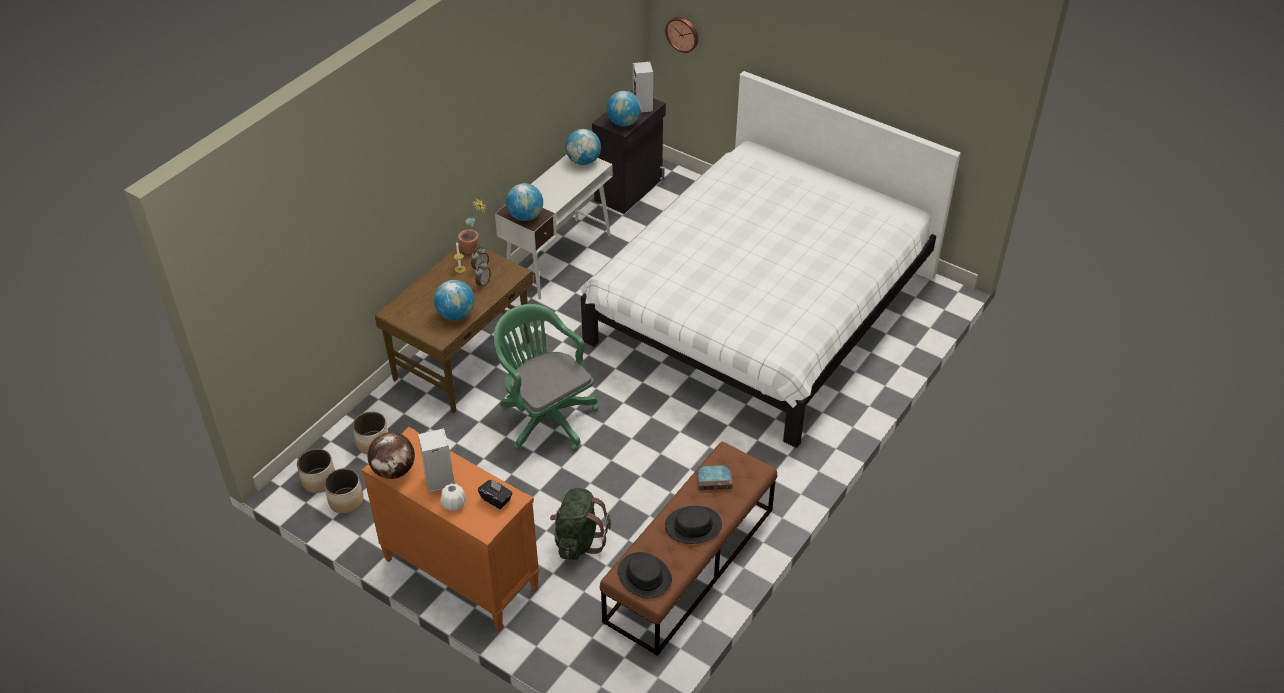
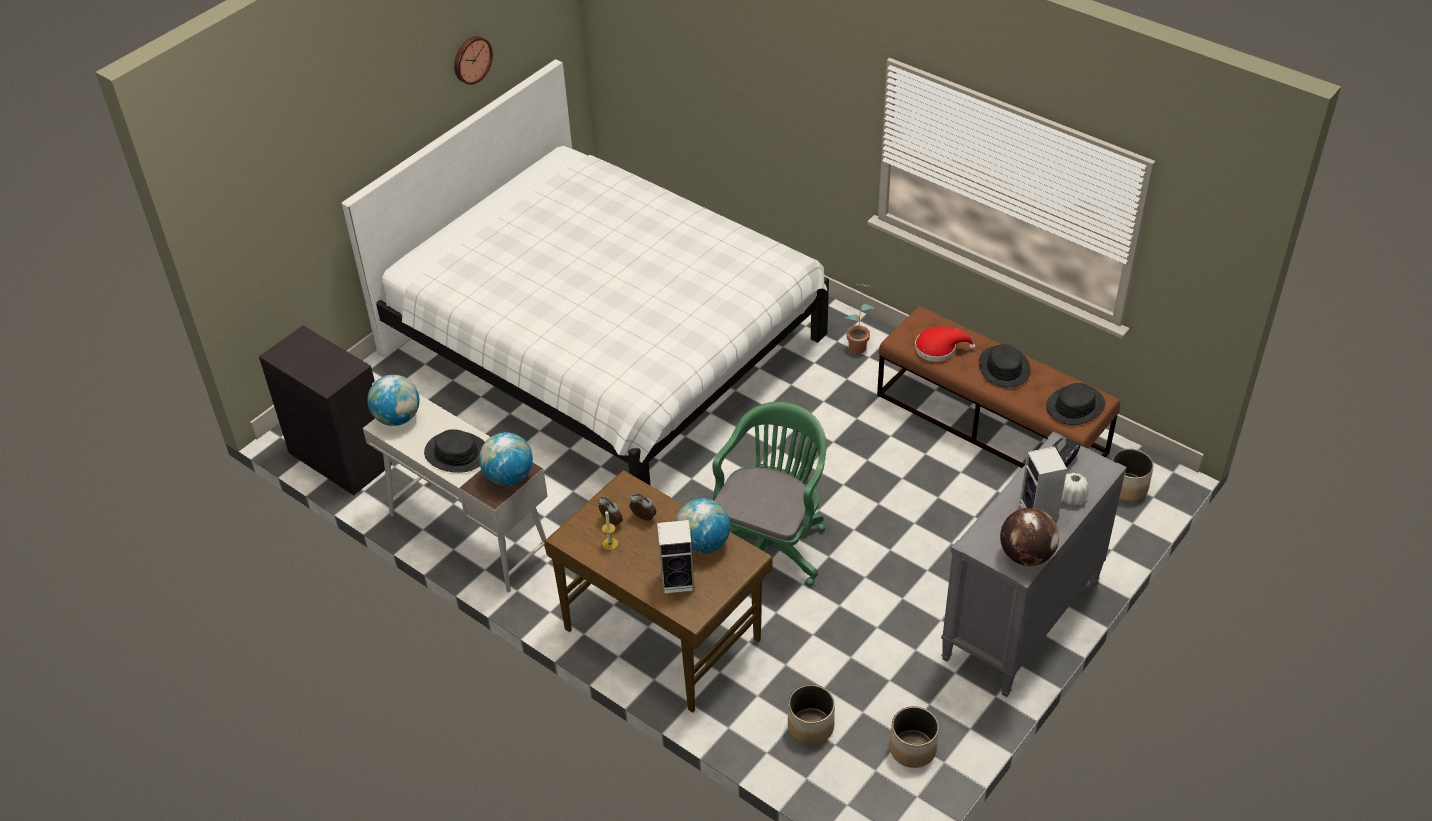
camera: 85 degrees left, 0 degrees up
planter [297,449,335,493] -> planter moved to [1112,449,1154,501]
orange dresser [362,427,540,632] -> grey dresser [941,431,1127,697]
potted plant [458,199,486,254] -> potted plant moved to [845,284,875,354]
green office chair [494,304,599,451] -> green office chair turned 150 degrees clockwise [712,402,826,586]
green backpack [550,488,611,560] -> none
globe [606,91,641,126] -> none
speaker [633,62,653,113] -> speaker moved to [657,520,694,594]
wall clock [665,17,698,53] -> wall clock moved to [454,36,493,85]
book [697,465,732,490] -> red hat [915,327,976,362]
none -> black hat [424,429,485,473]

